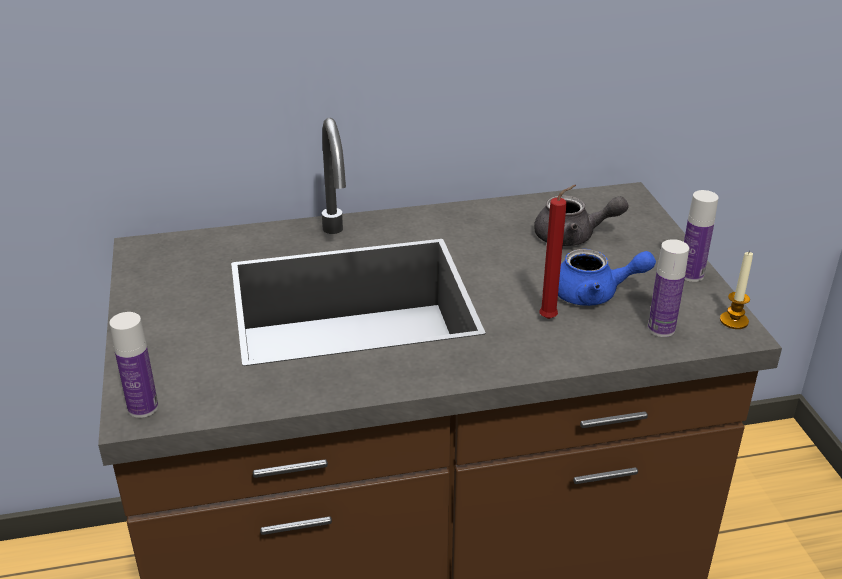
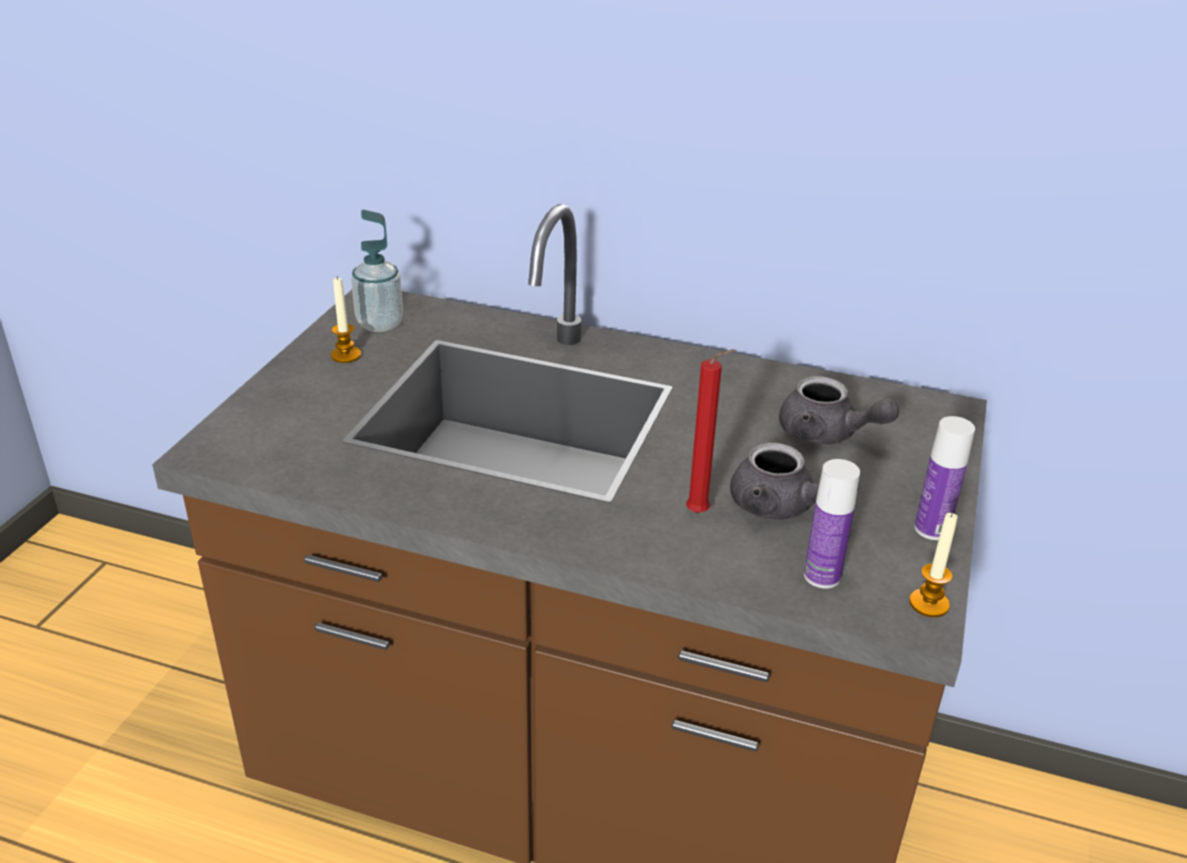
camera: 30 degrees right, 0 degrees up
bottle [110,312,158,418] -> none
blue teapot [558,249,656,306] -> grey teapot [730,443,859,520]
none -> candle [331,277,361,363]
none -> soap dispenser [351,210,403,332]

